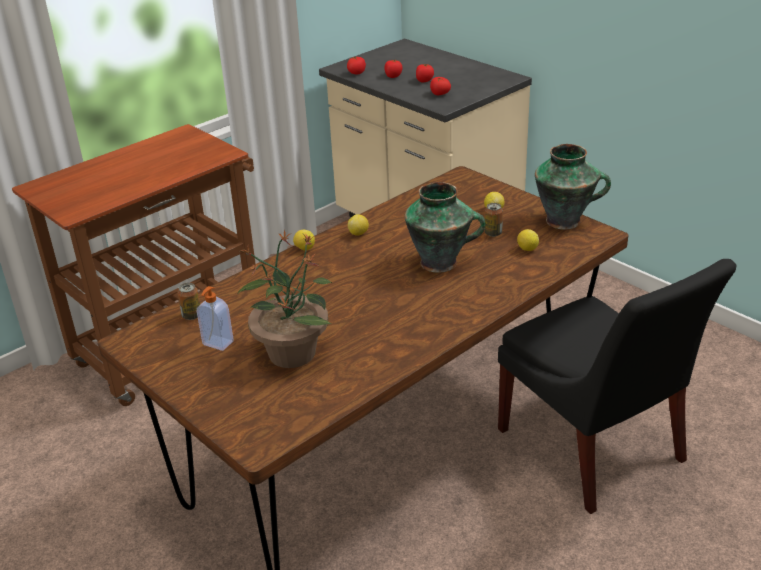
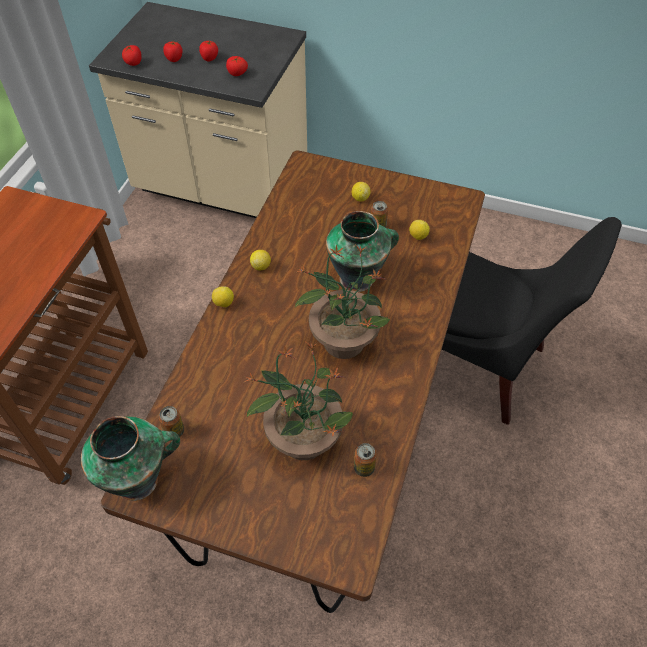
camera: 30 degrees left, 20 degrees up
soap dispenser [197,286,234,351] -> none
vase [535,144,611,230] -> vase moved to [81,416,180,501]
none -> potted plant [295,245,390,359]
none -> can [354,443,377,477]

